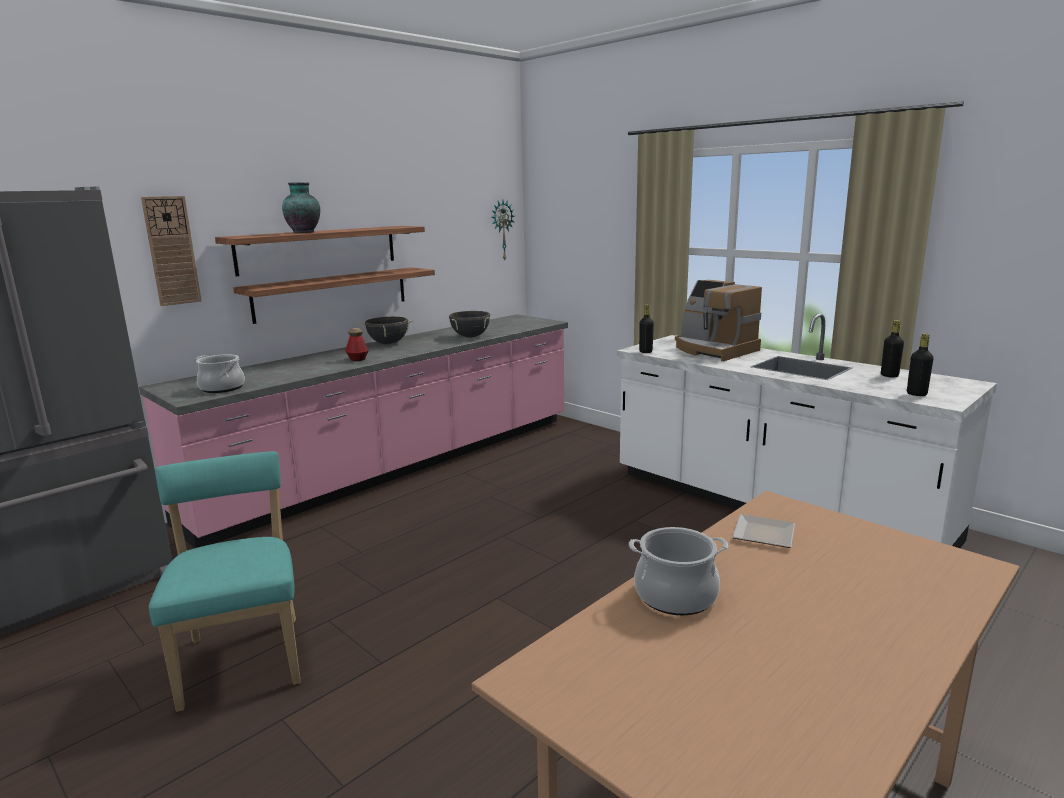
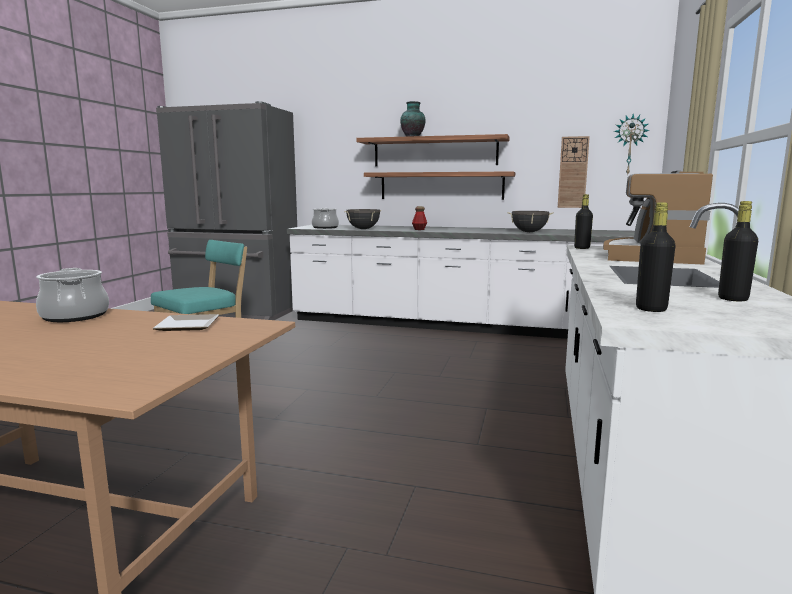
camera: 60 degrees right, 5 degrees down
pink counter [139,314,568,548] -> white counter [287,225,635,339]
wall clock [141,196,202,306] -> wall clock moved to [558,136,590,208]
black cooking pot [360,317,413,344] -> black cooking pot moved to [344,209,381,229]

